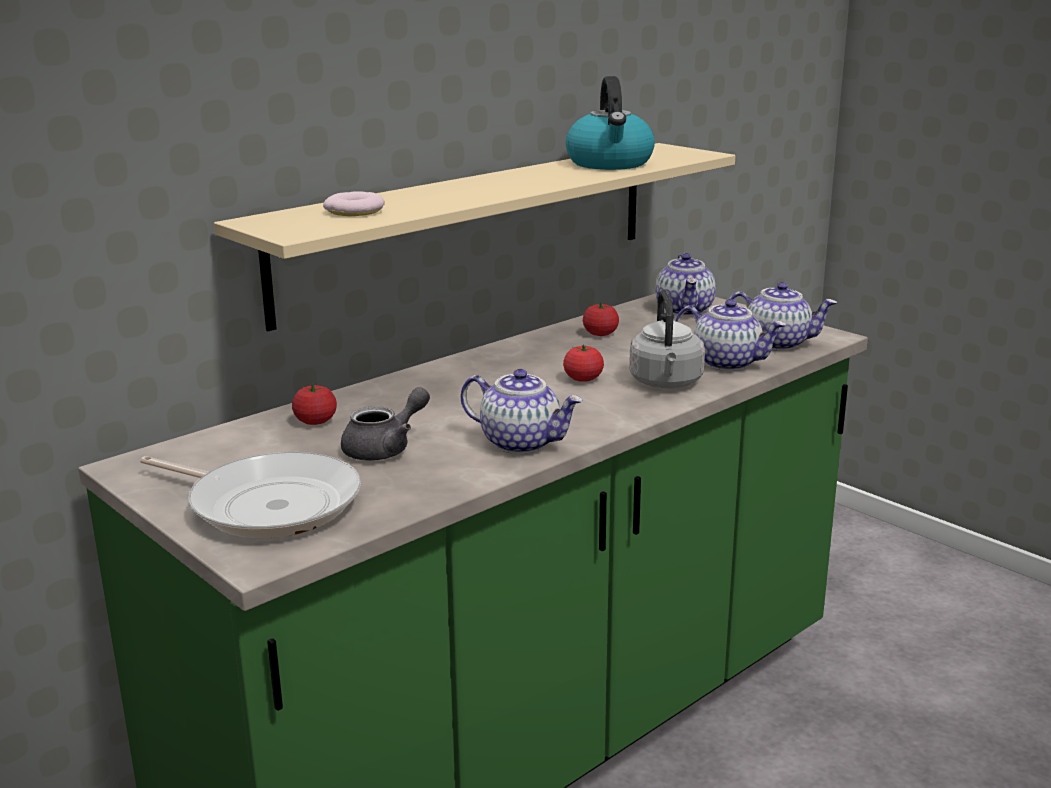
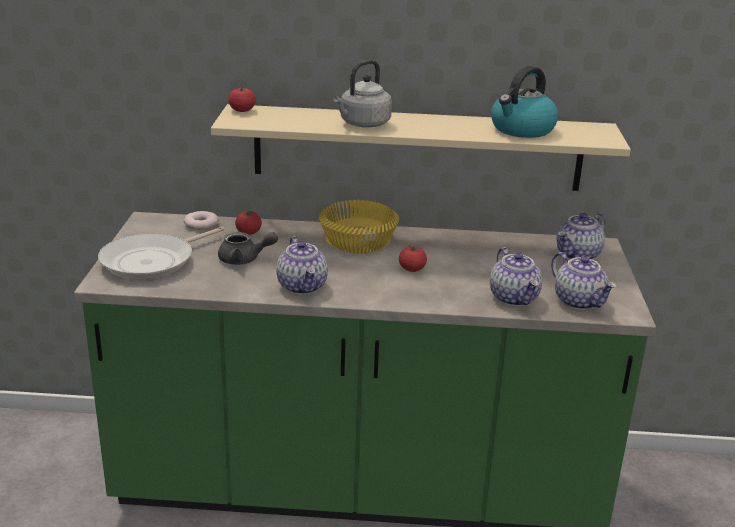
camera: 45 degrees right, 5 degrees up
frying pan [140,452,361,538] -> frying pan turned 60 degrees clockwise [98,227,224,279]
donut [323,191,385,216] -> donut moved to [184,211,219,230]
tomato [583,302,619,336] -> tomato moved to [228,87,256,112]
grey kettle [629,290,705,388] -> grey kettle moved to [333,60,392,128]
none -> yellow bowl [319,200,399,253]

